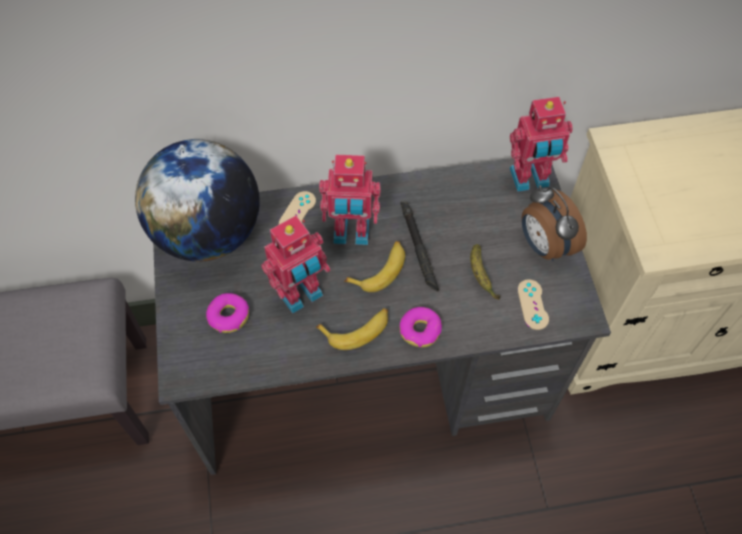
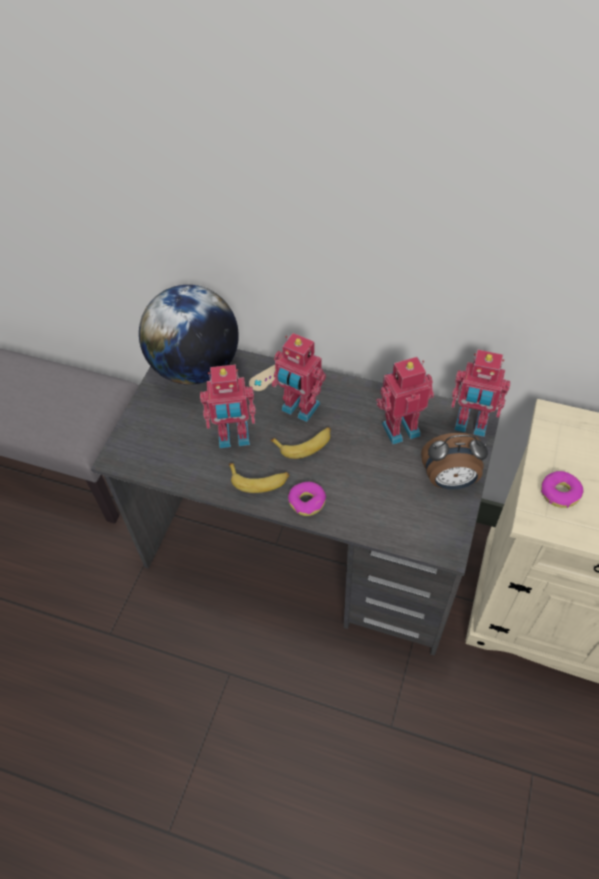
camera: 30 degrees right, 5 degrees down
donut [206,293,249,333] -> donut moved to [541,471,584,508]
black flashlight [400,202,439,291] -> none
banana [470,244,501,300] -> none
beige game controller [517,279,549,330] -> none
alarm clock [522,185,587,261] -> alarm clock turned 90 degrees counterclockwise [421,433,488,490]
none -> toy robot [376,357,434,445]

